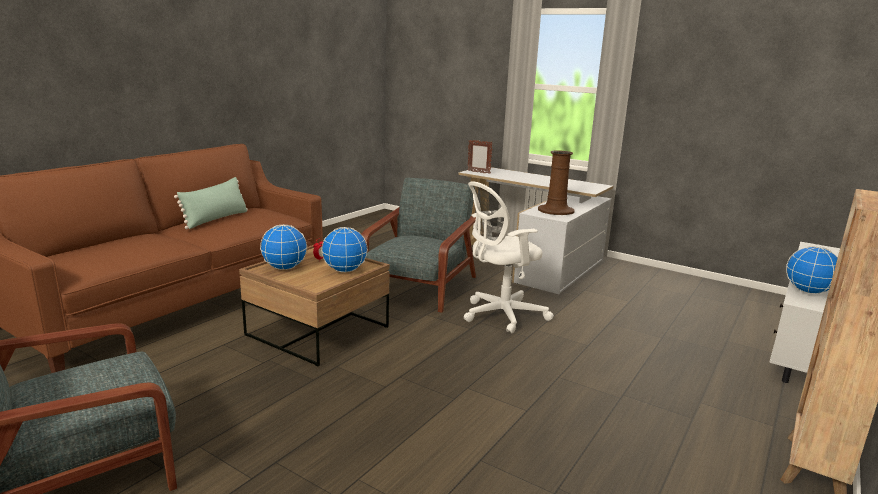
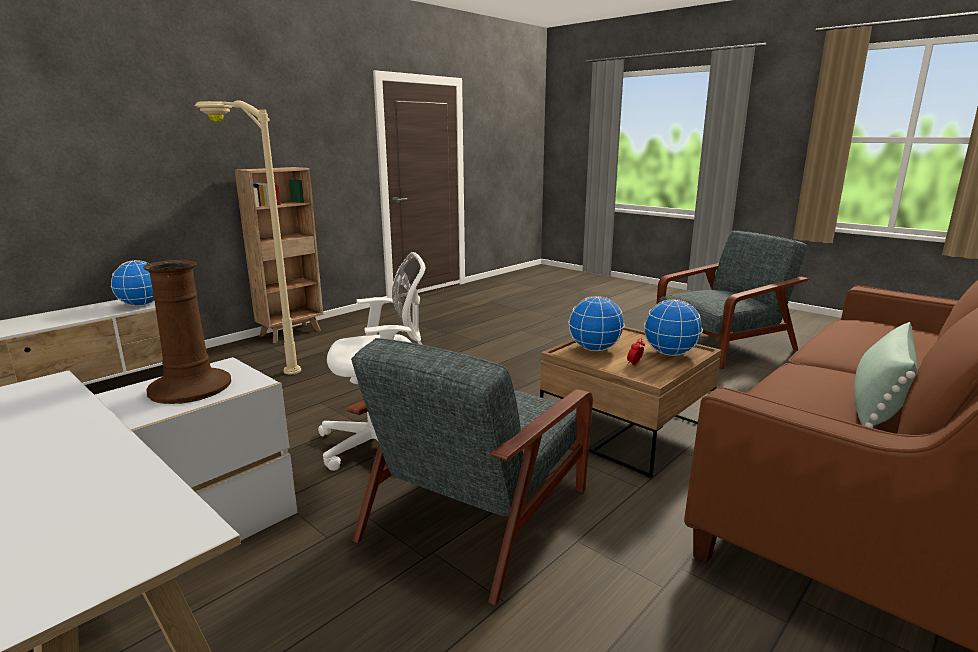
camera: 170 degrees left, 0 degrees up
picture frame [468,140,493,174] -> none
none -> beige floor lamp [194,100,301,375]

